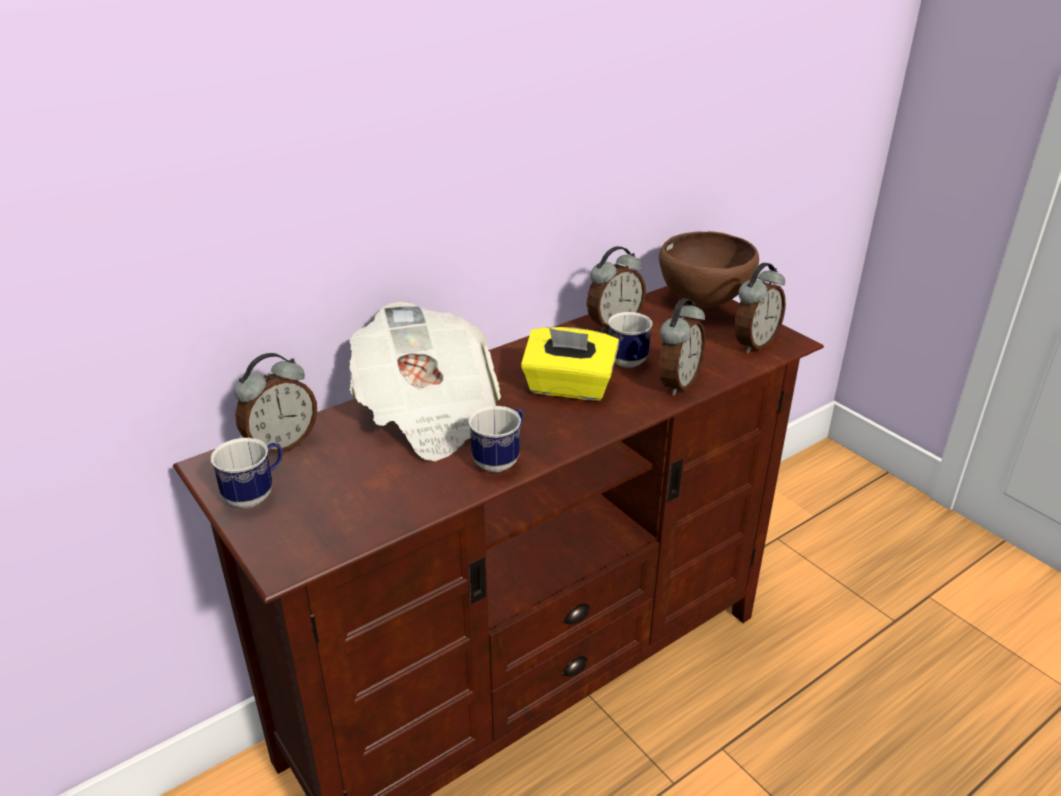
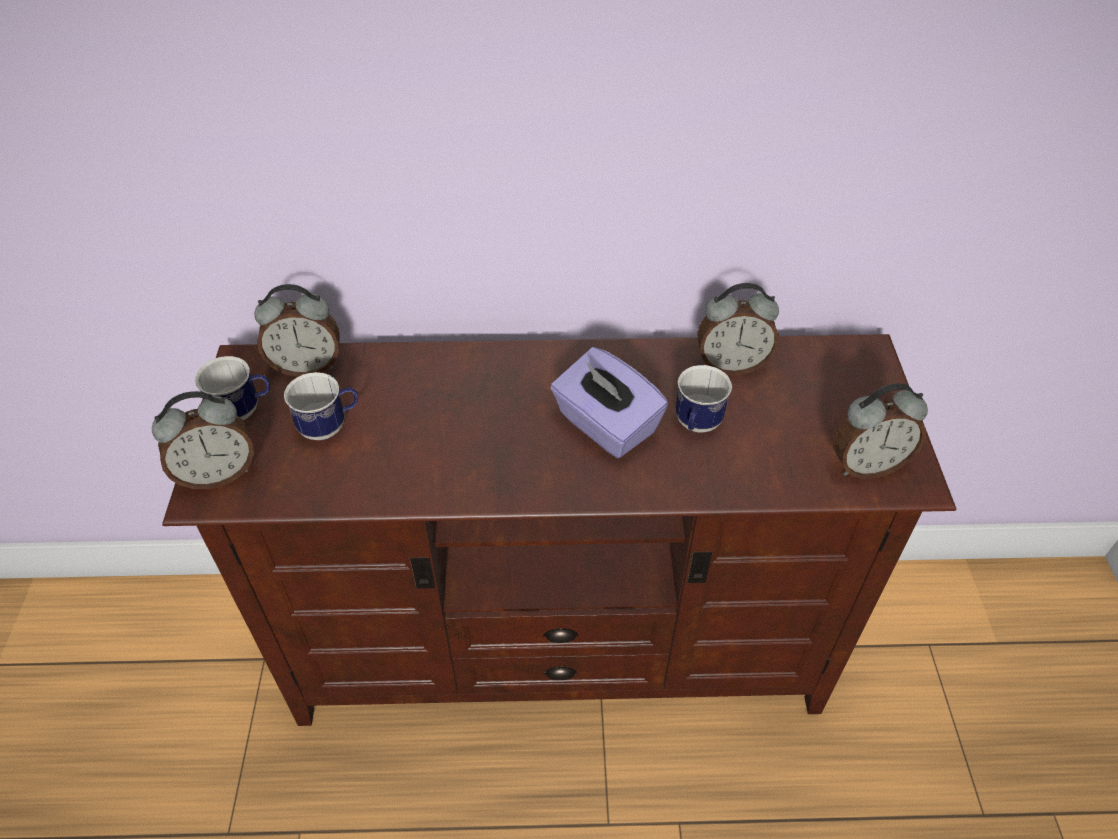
camera: 35 degrees right, 15 degrees up
newspaper [349,301,501,461] -> none
mug [468,406,524,472] -> mug moved to [284,372,358,440]
yellow tissue box [521,327,619,401] -> purple tissue box [550,347,668,458]
brown bowl [659,231,759,308] -> none
alarm clock [659,298,706,396] -> alarm clock moved to [152,391,254,489]

